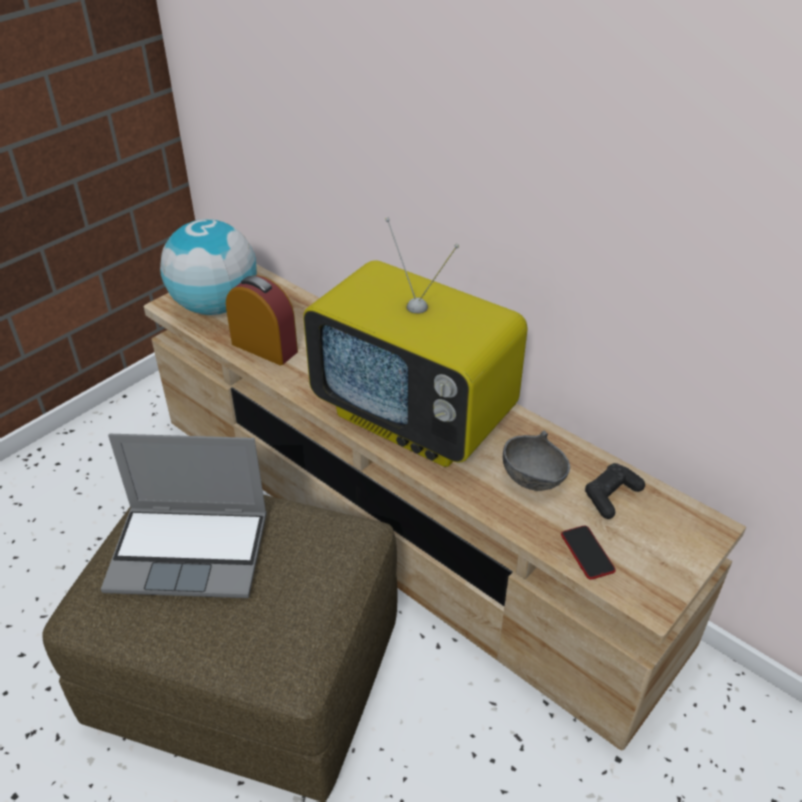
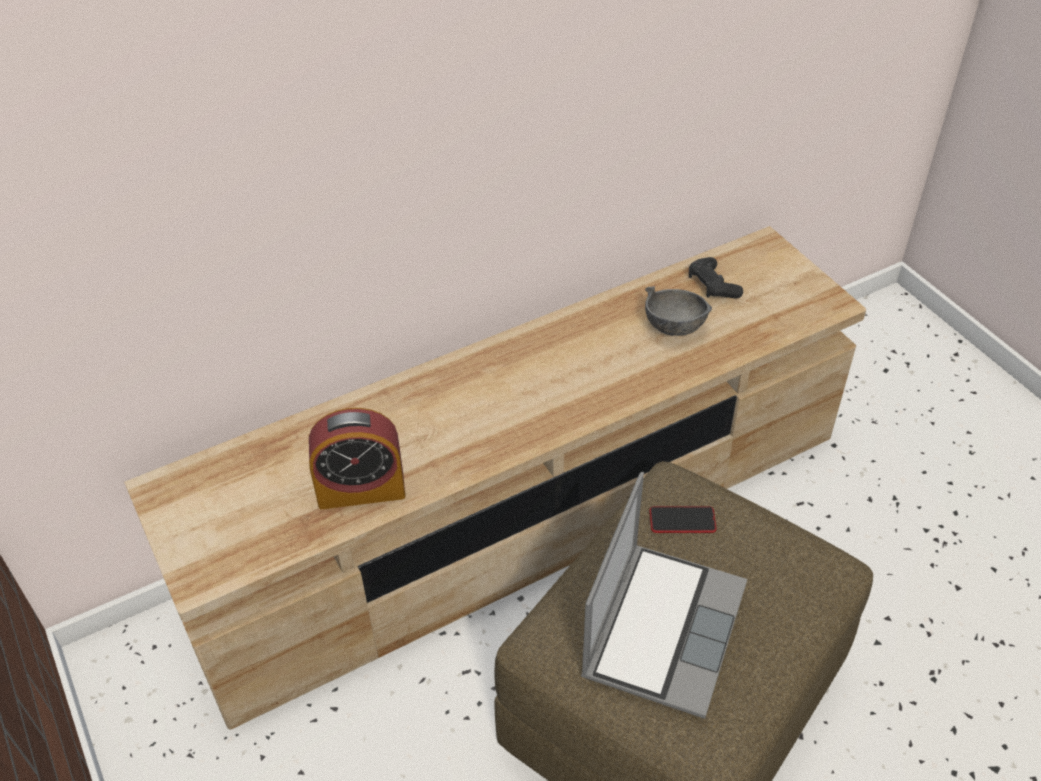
camera: 70 degrees left, 5 degrees up
globe [160,219,257,315] -> none
alarm clock [226,275,298,365] -> alarm clock turned 150 degrees counterclockwise [309,408,405,509]
television [303,217,527,467] -> none
phone [561,525,616,580] -> phone moved to [650,506,716,533]

